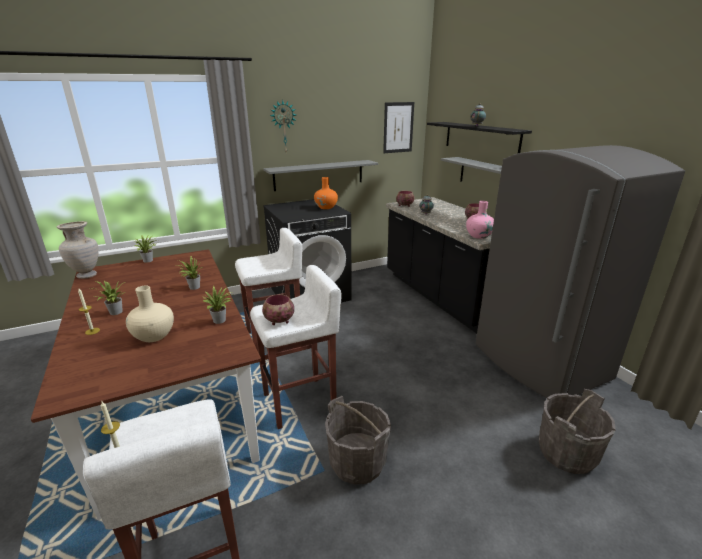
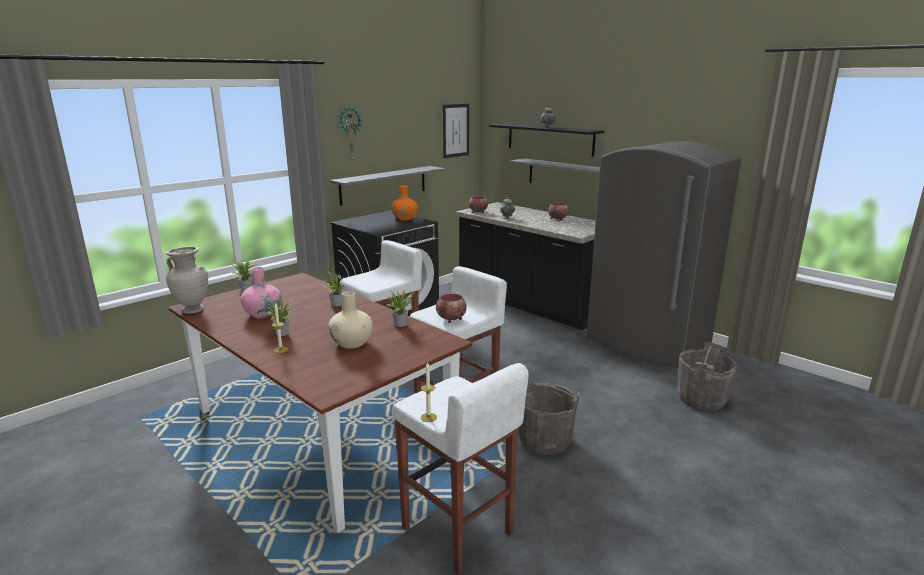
camera: 20 degrees left, 5 degrees down
pink vase [466,201,494,239] -> pink vase moved to [241,267,281,318]

